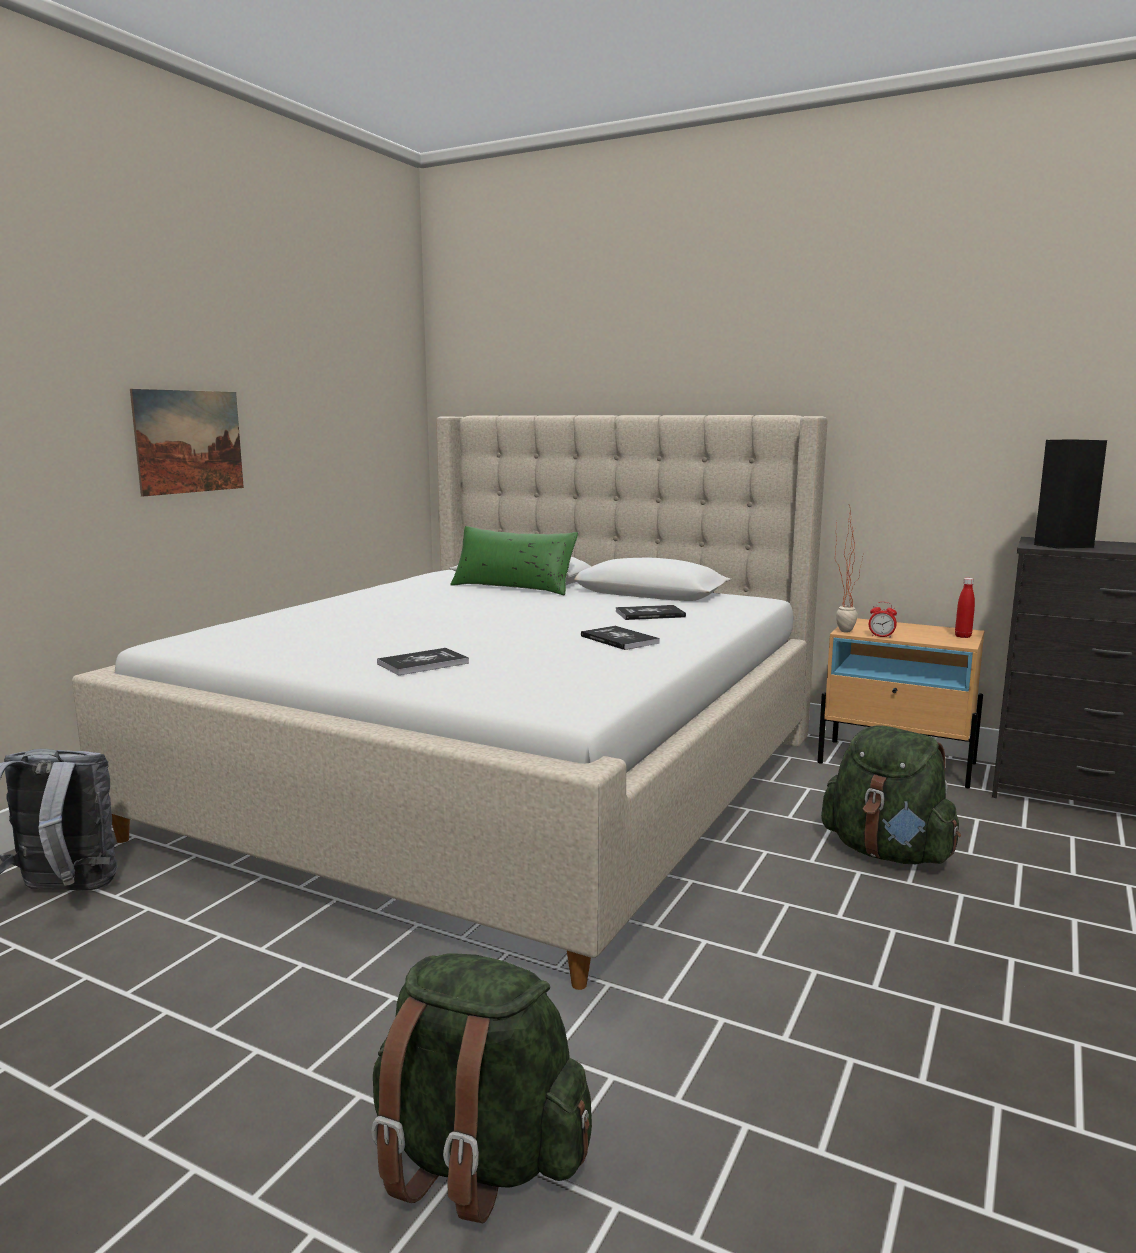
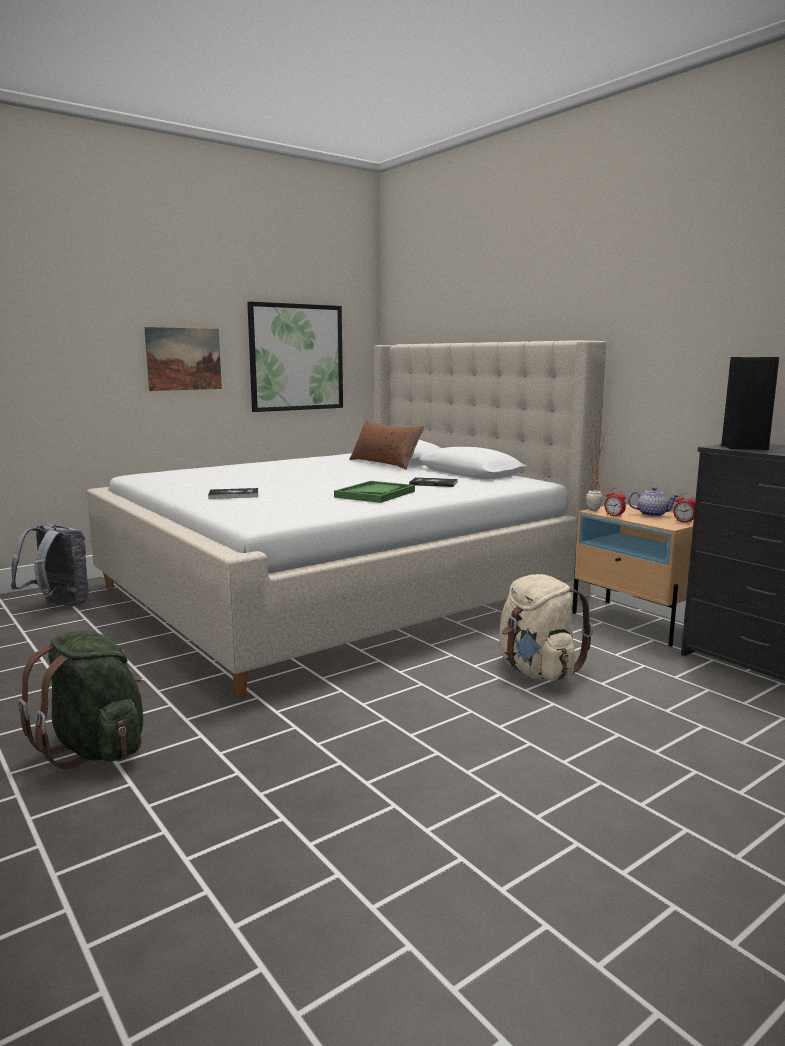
camera: 25 degrees right, 0 degrees up
green pillow [450,526,578,595] -> brown pillow [349,420,424,470]
book [581,626,660,650] -> green tray [334,481,415,503]
green backpack [821,725,961,864] -> beige backpack [499,574,593,681]
red bottle [955,578,975,638] -> alarm clock [673,493,695,524]
none -> picture [247,301,343,412]
none -> teapot [628,487,679,517]

